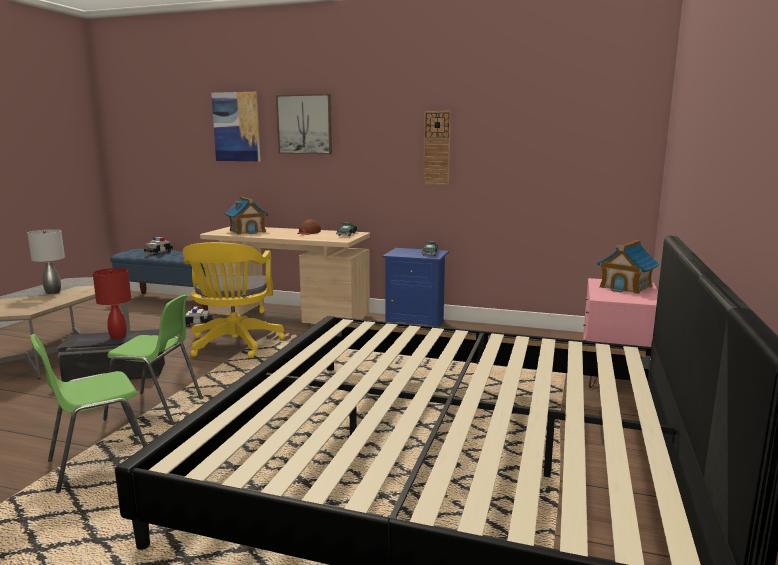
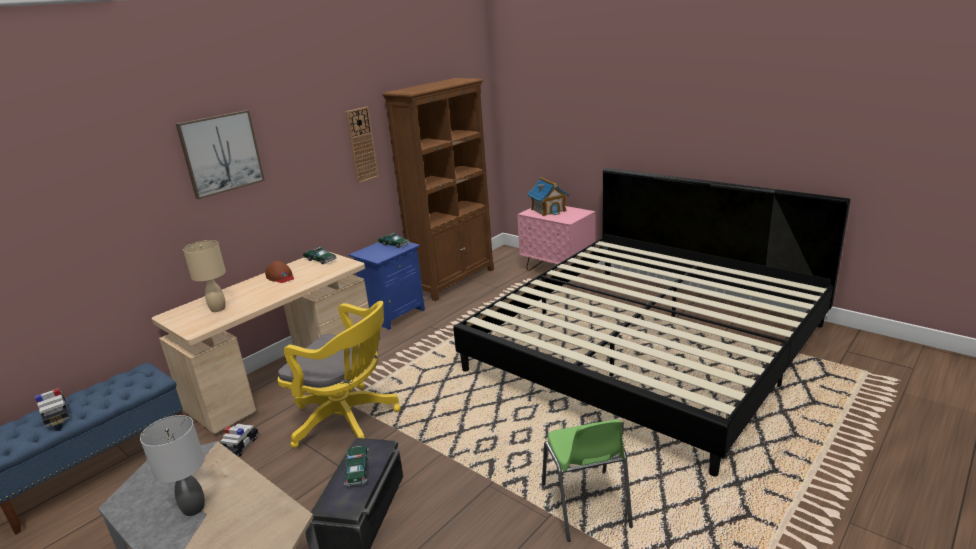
camera: 65 degrees left, 10 degrees up
red table lamp [93,268,131,339] -> toy car [344,446,369,487]
green chair [103,295,203,425] -> none
picture [211,92,260,161] -> none
toy house [225,196,269,235] -> beige table lamp [183,240,226,312]
none -> brown bookcase [382,78,494,301]

